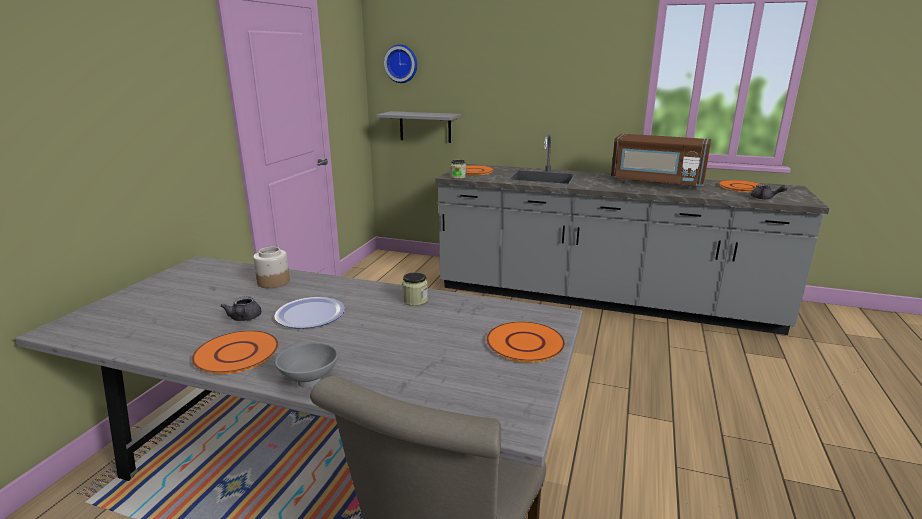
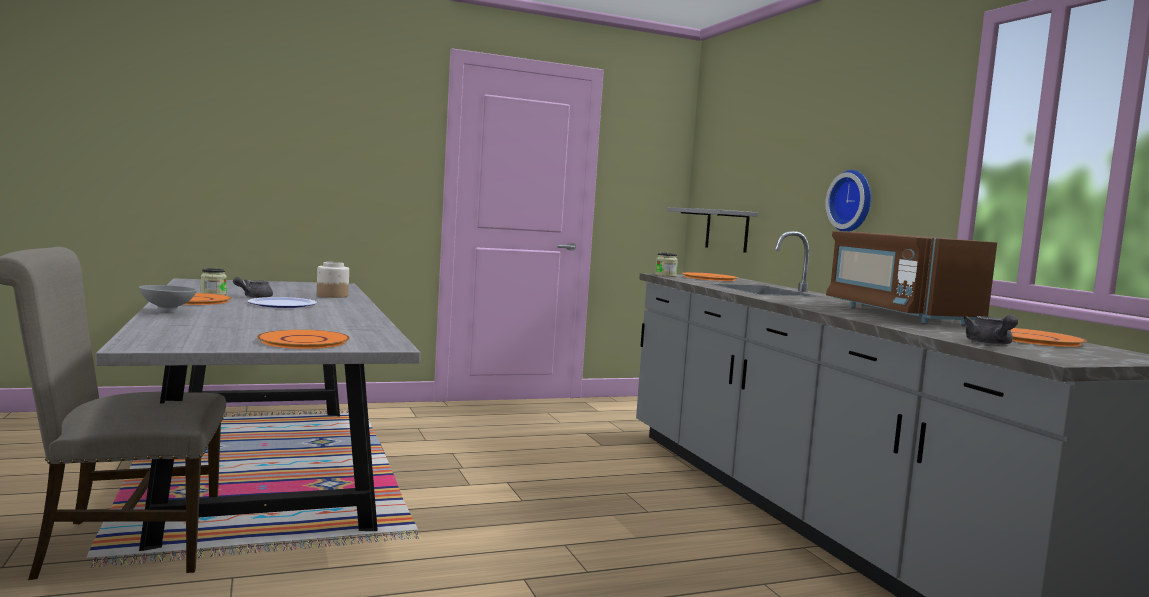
camera: 50 degrees right, 15 degrees down
wall clock [384,44,417,83] -> wall clock moved to [825,170,871,232]
jar [402,272,428,306] -> jar moved to [200,268,227,295]

